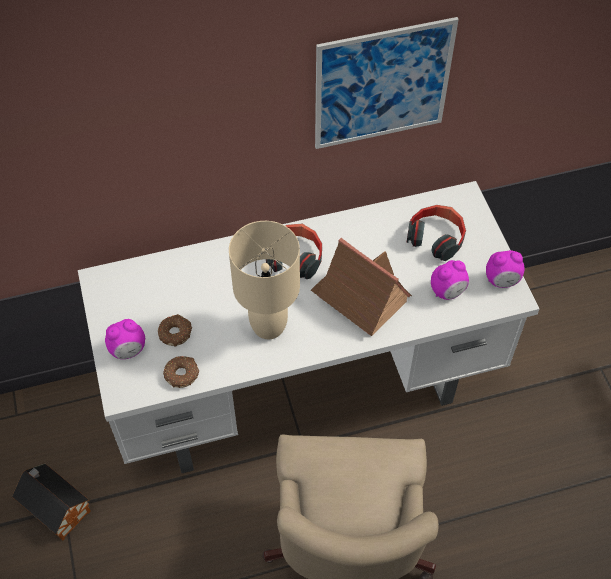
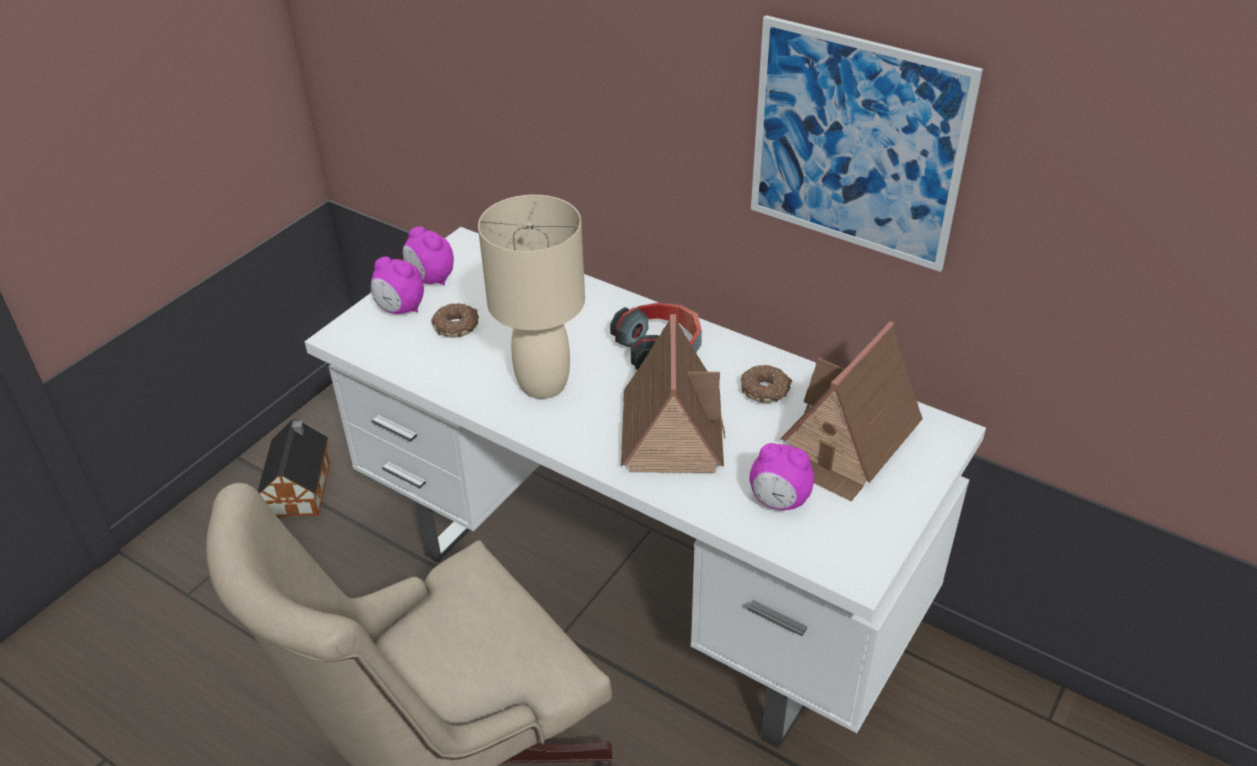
camera: 50 degrees right, 15 degrees down
donut [163,356,199,388] -> donut moved to [741,365,792,403]
headphones [406,205,466,261] -> toy house [780,321,923,501]
alarm clock [486,250,525,288] -> alarm clock moved to [403,226,454,285]

